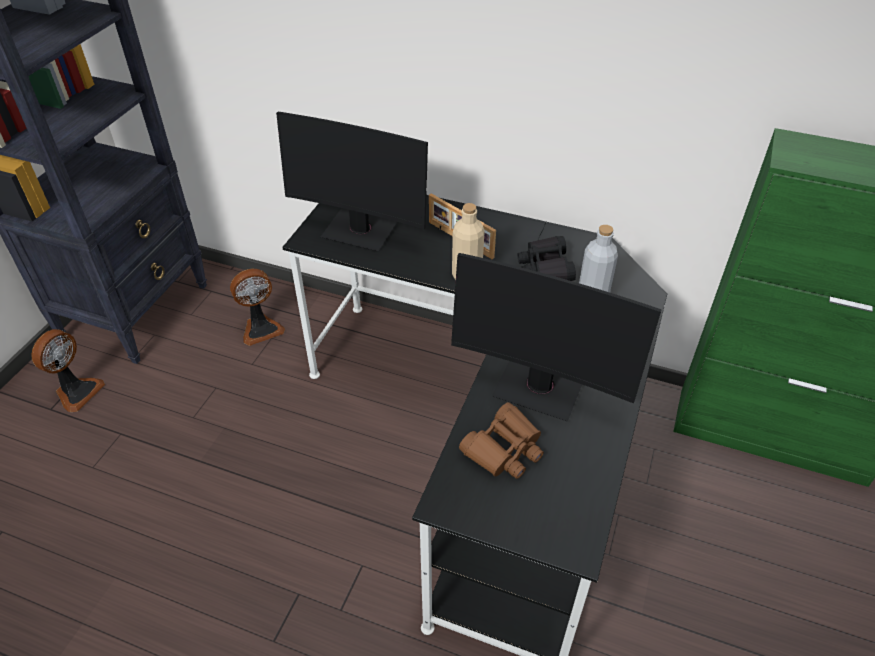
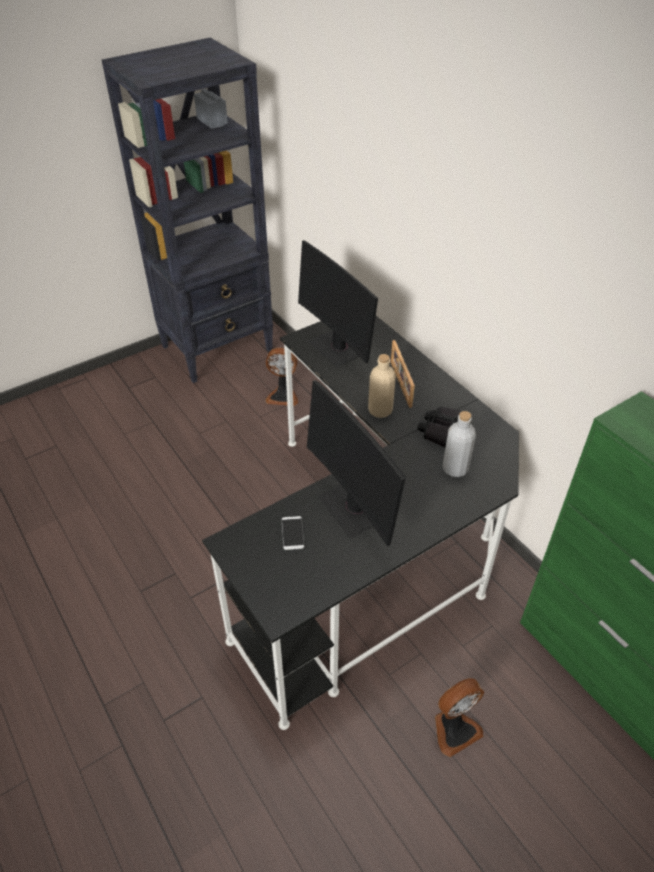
camera: 35 degrees right, 0 degrees up
fan [31,329,105,412] -> fan moved to [435,678,484,757]
brown binoculars [459,402,544,479] -> phone [282,516,304,550]

